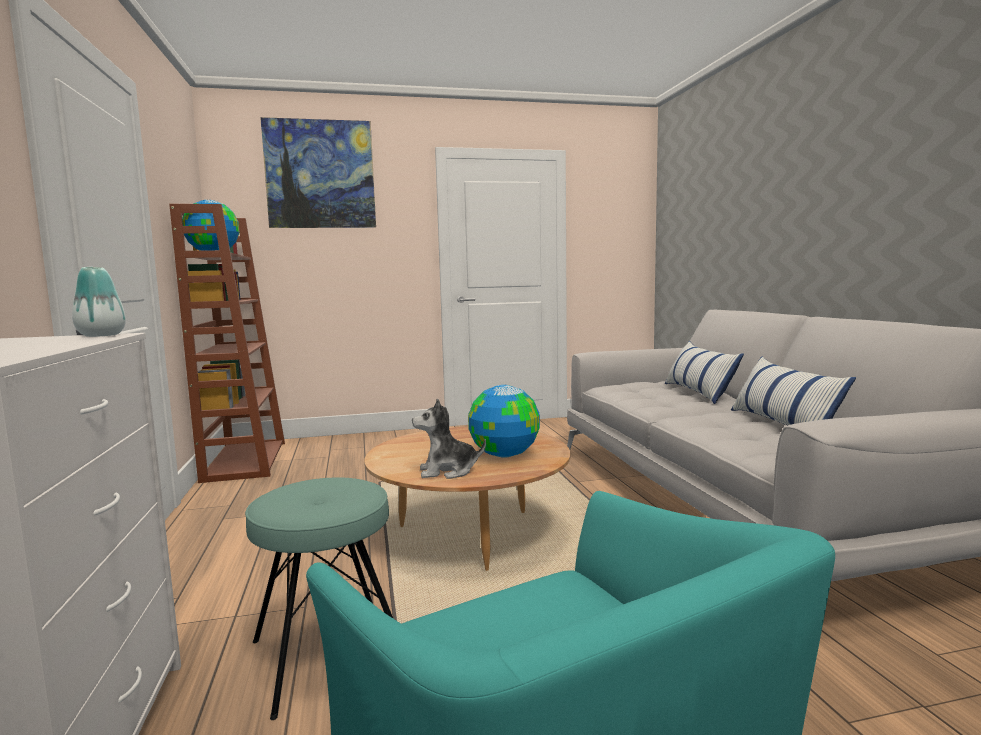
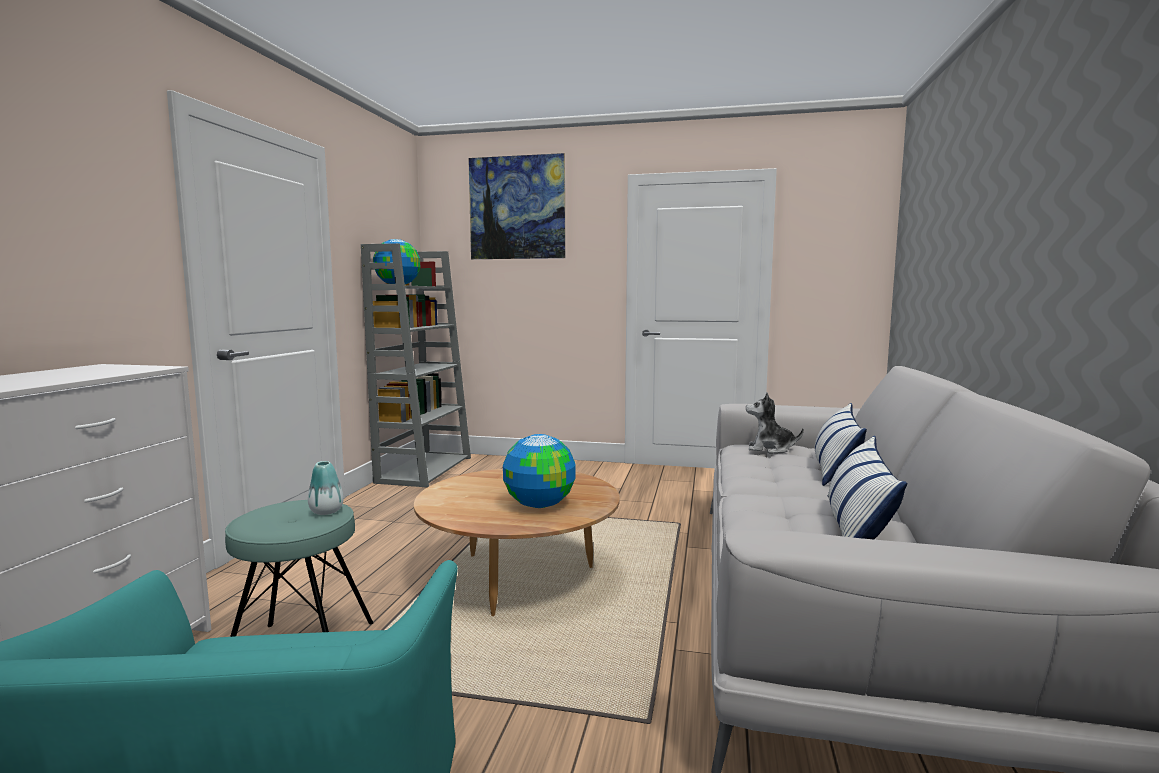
camera: 25 degrees right, 0 degrees up
vase [72,267,126,337] -> vase moved to [308,461,344,515]
brown bookcase [169,204,285,483] -> grey bookcase [361,243,471,487]
plush toy [412,398,486,479] -> plush toy moved to [746,392,804,453]

